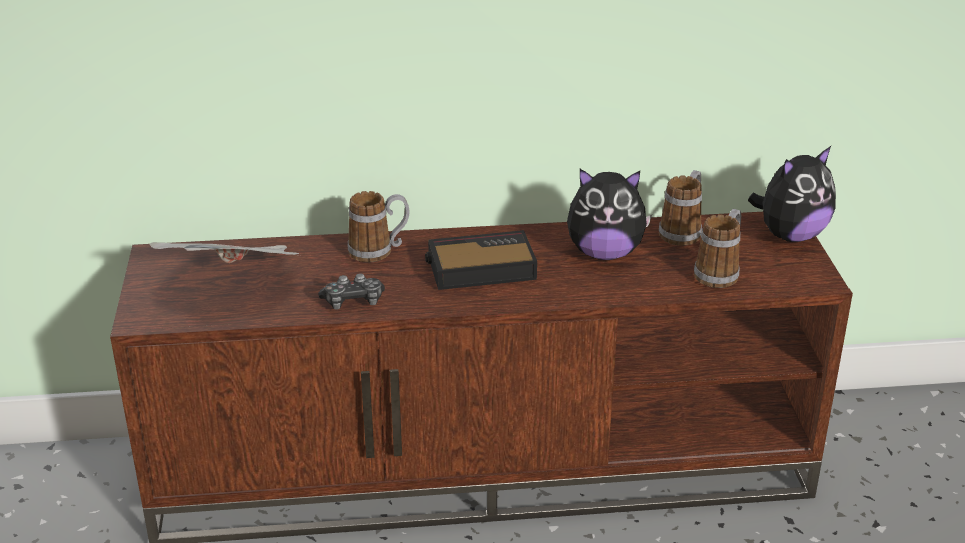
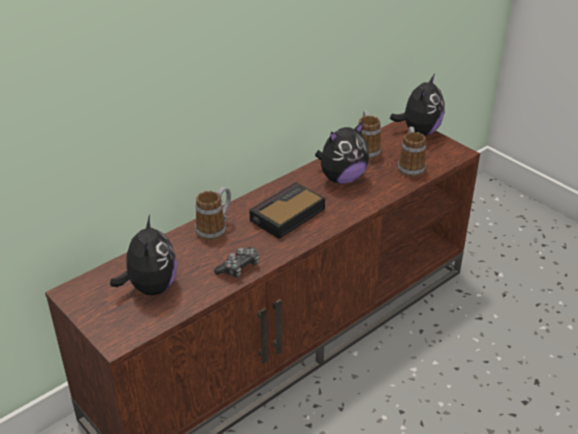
camera: 35 degrees left, 5 degrees up
newspaper [150,242,300,263] -> plush toy [110,215,177,295]

